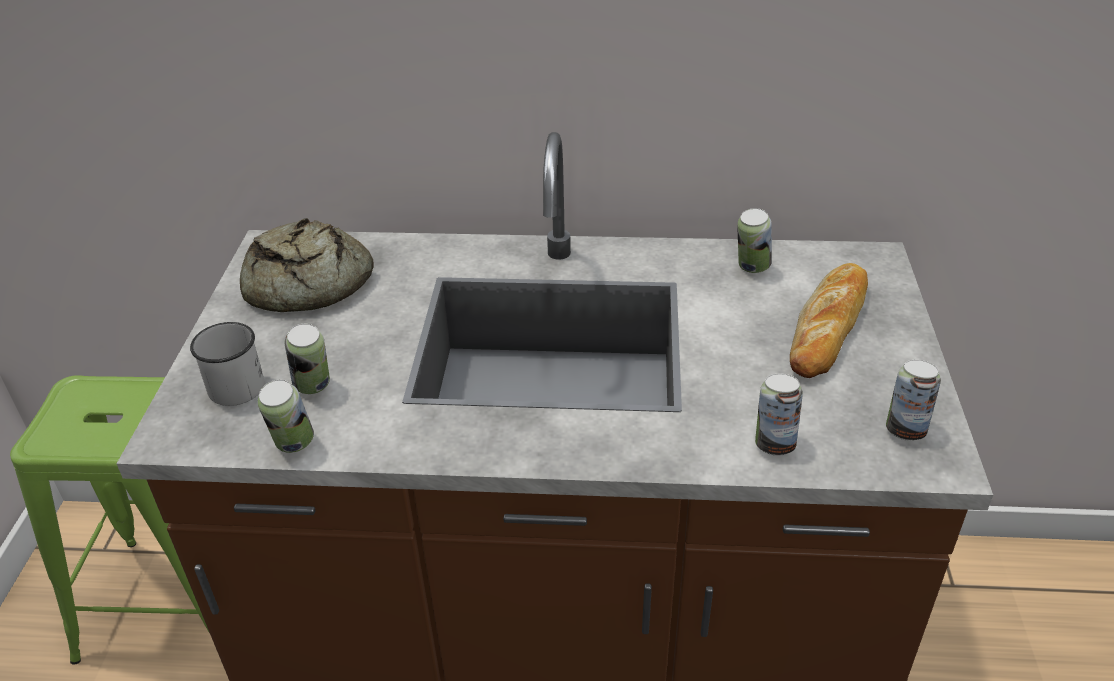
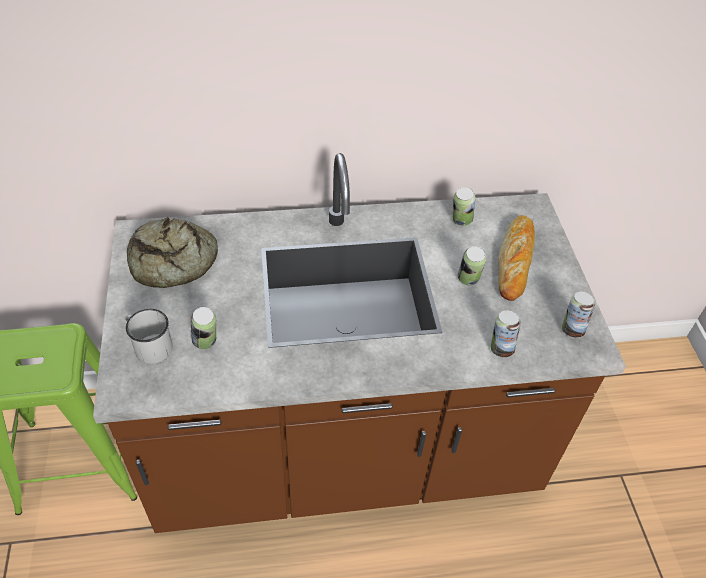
camera: 15 degrees left, 10 degrees up
can [258,380,314,453] -> can moved to [458,246,486,285]

